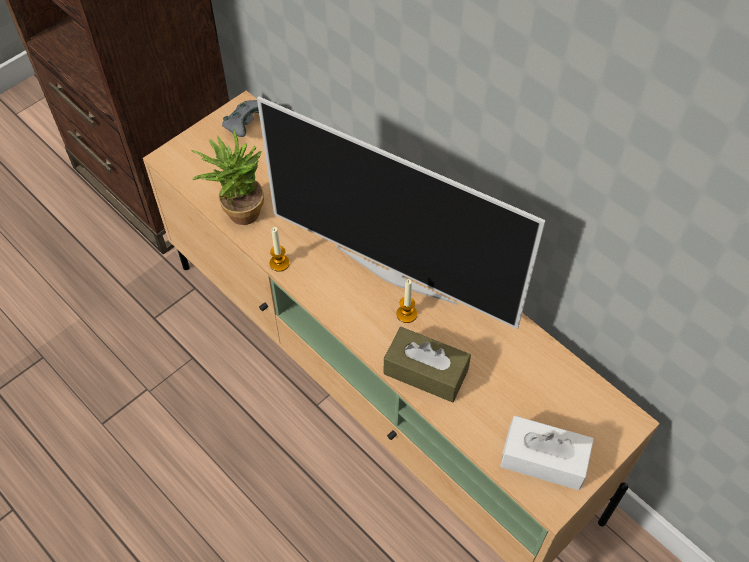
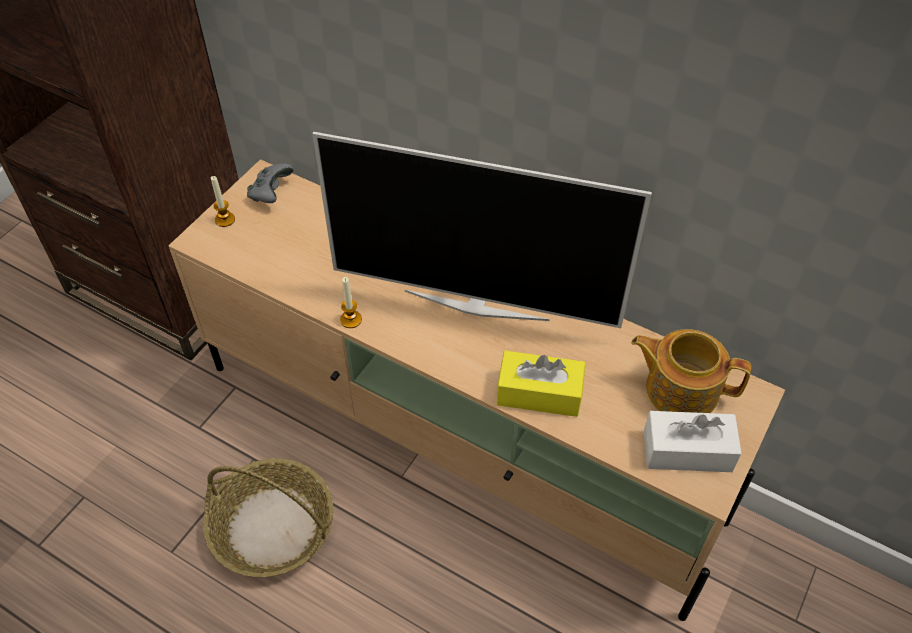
camera: 15 degrees left, 5 degrees down
potted plant [192,127,264,225] -> none
brown tissue box [384,327,471,403] -> yellow tissue box [497,351,585,417]
candle [397,279,417,323] -> candle moved to [211,176,235,227]
none -> basket [203,459,334,577]
none -> teapot [631,329,751,413]

